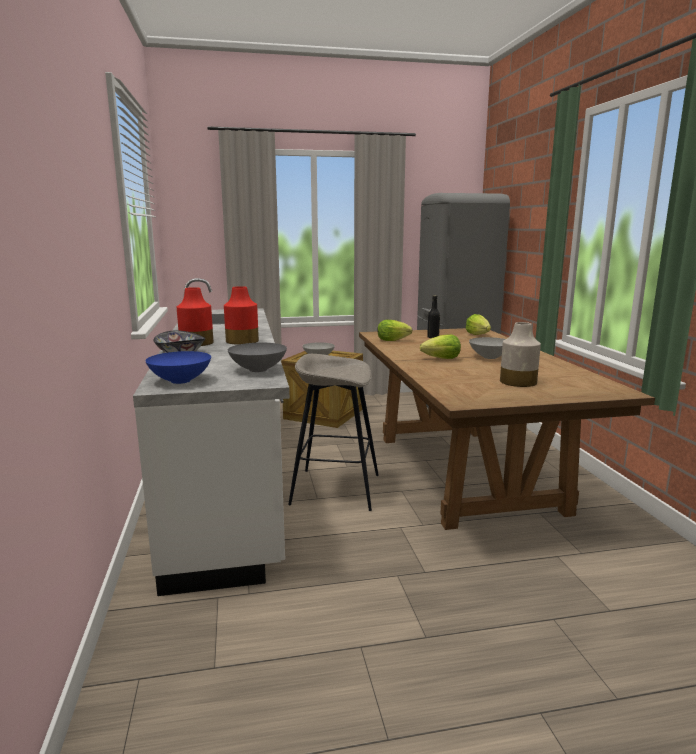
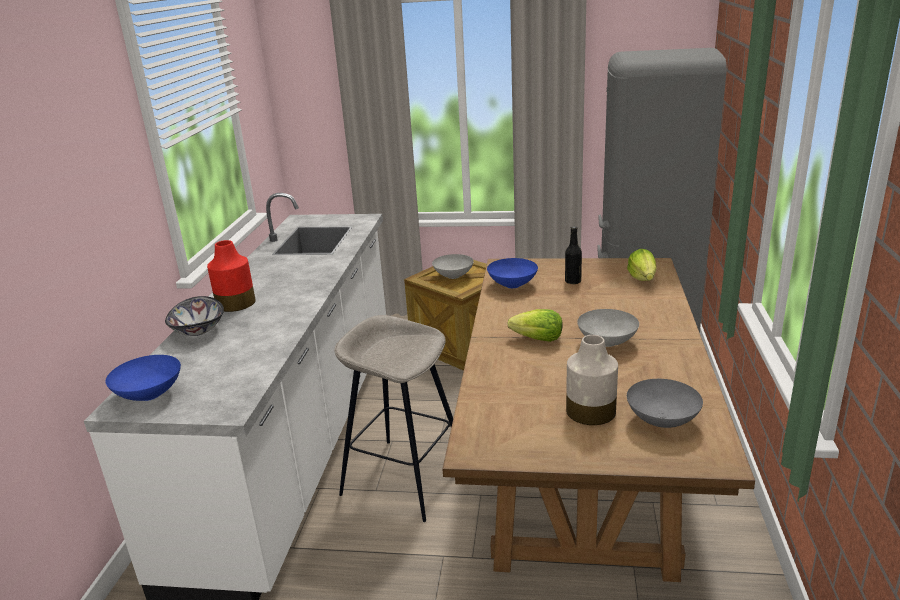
camera: 20 degrees right, 10 degrees up
red vase [224,286,259,345] -> none
grey bowl [228,343,287,372] -> grey bowl moved to [627,379,703,428]
lettuce [377,320,412,341] -> blue bowl [487,258,538,288]

